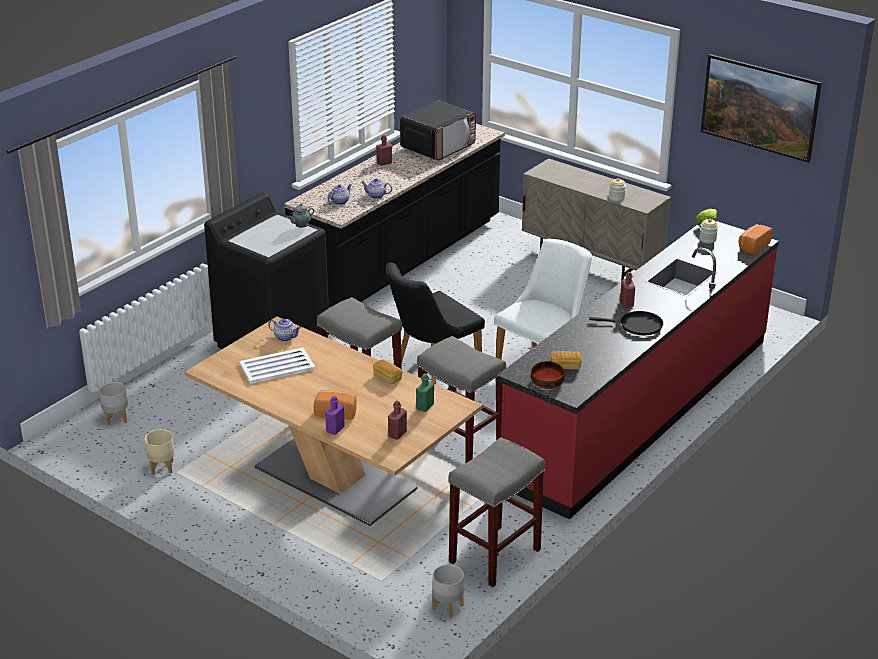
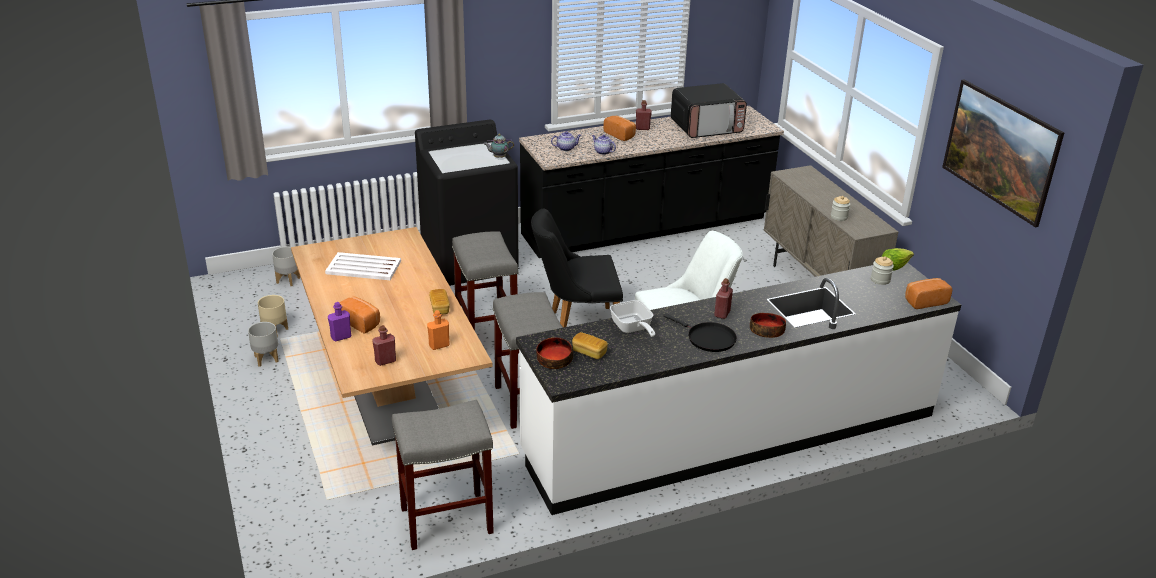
camera: 30 degrees right, 0 degrees up
teapot [268,319,301,341] -> none
green bottle [416,374,434,412] -> orange bottle [427,310,450,350]
grey planter [432,564,464,618] -> grey planter moved to [248,322,279,367]
red counter [497,221,779,520] -> white counter [516,263,961,515]
none -> bread [603,115,636,141]
none -> frying pan [610,300,655,337]
none -> bowl [750,313,786,338]

